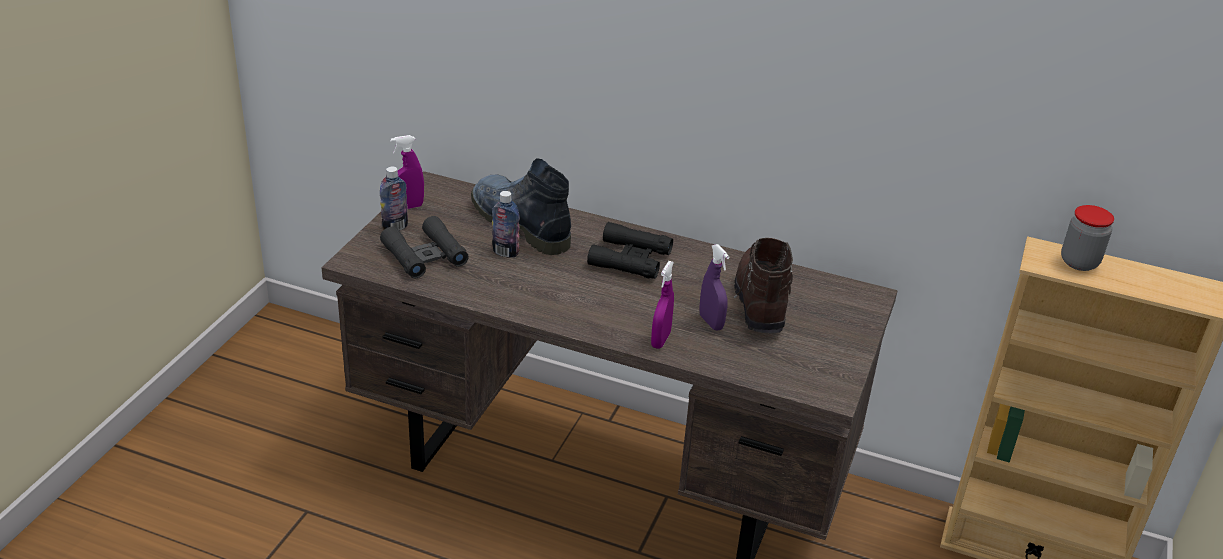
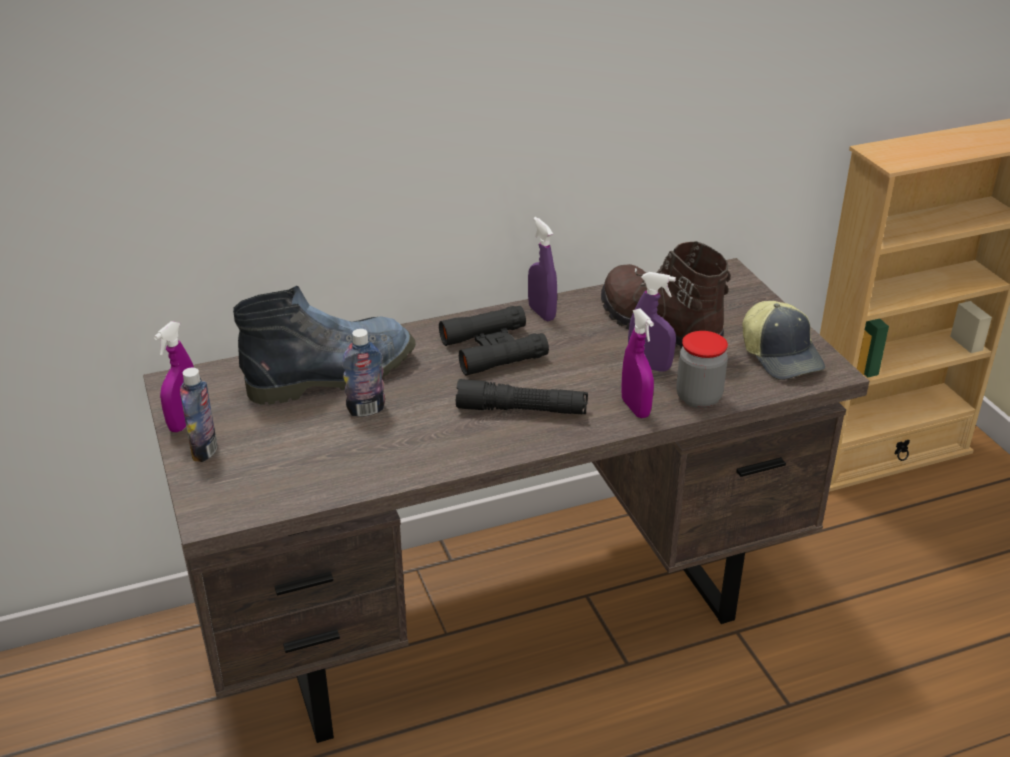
camera: 40 degrees left, 0 degrees up
black binoculars [380,216,469,278] -> none
boot [471,158,571,255] -> boot turned 150 degrees clockwise [233,286,416,405]
jar [1061,205,1114,271] -> jar moved to [676,331,728,408]
none -> black flashlight [456,379,588,414]
none -> purple spray bottle [528,217,557,321]
none -> cap [742,301,825,380]

